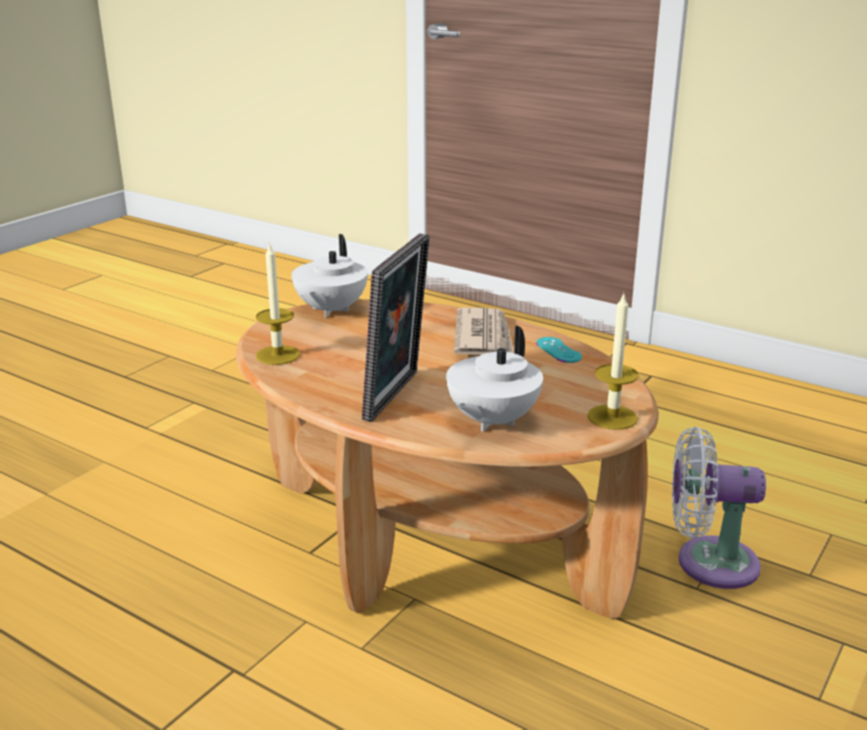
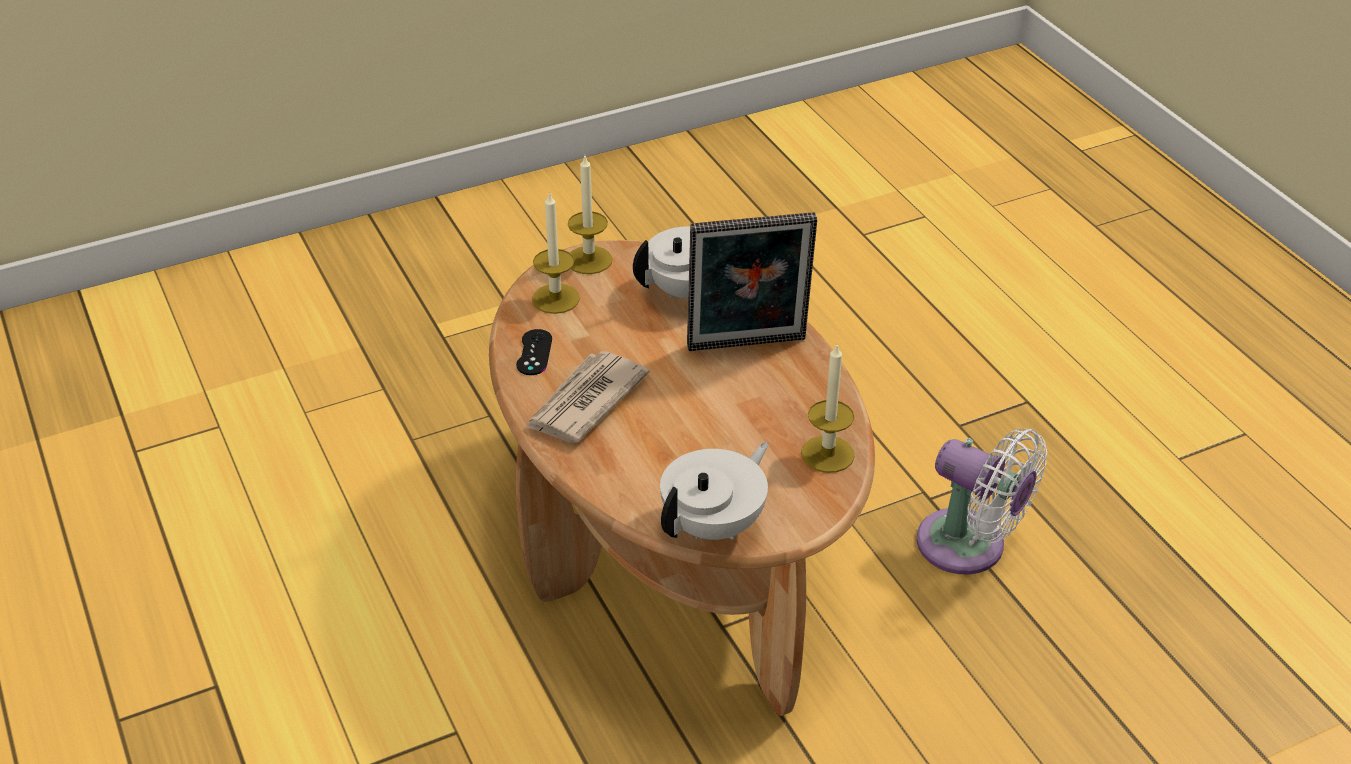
camera: 150 degrees left, 15 degrees up
picture frame [362,233,430,422] -> picture frame turned 150 degrees counterclockwise [687,212,817,351]
turquoise game controller [536,337,582,363] -> black game controller [516,329,552,375]
white fan [672,427,766,589] -> white fan moved to [917,428,1047,574]
none -> candle [532,191,580,314]

